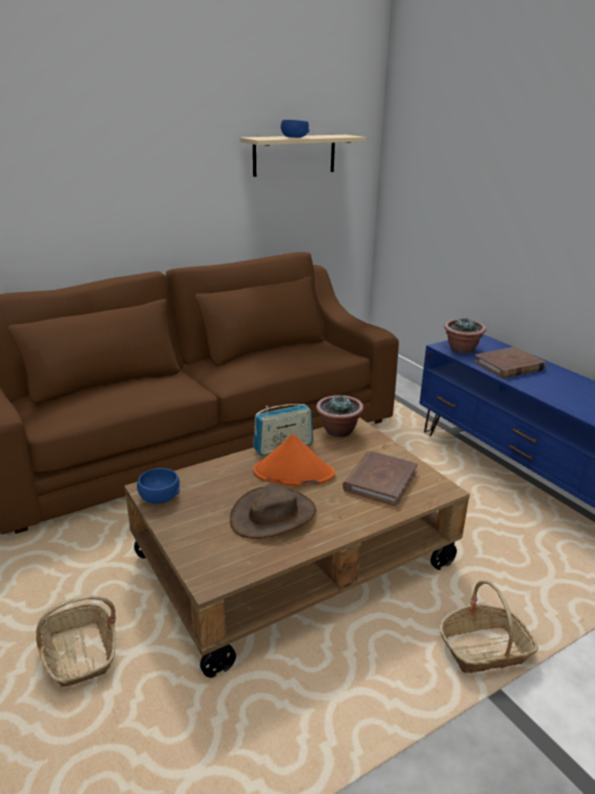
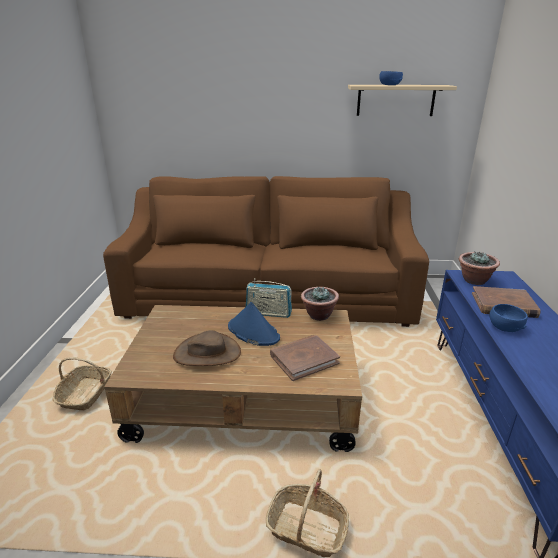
camera: 35 degrees right, 0 degrees up
blue bowl [137,468,180,504] -> blue bowl moved to [489,304,528,332]
orange hat [253,434,335,487] -> blue hat [228,302,280,346]

